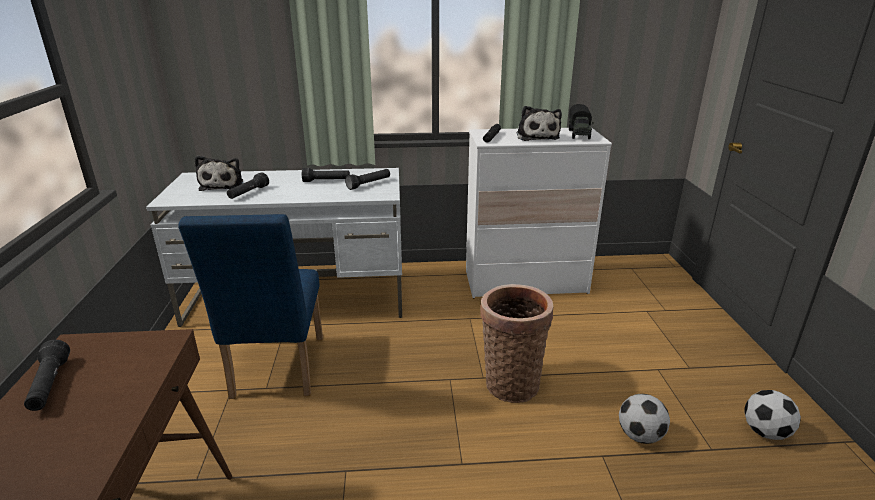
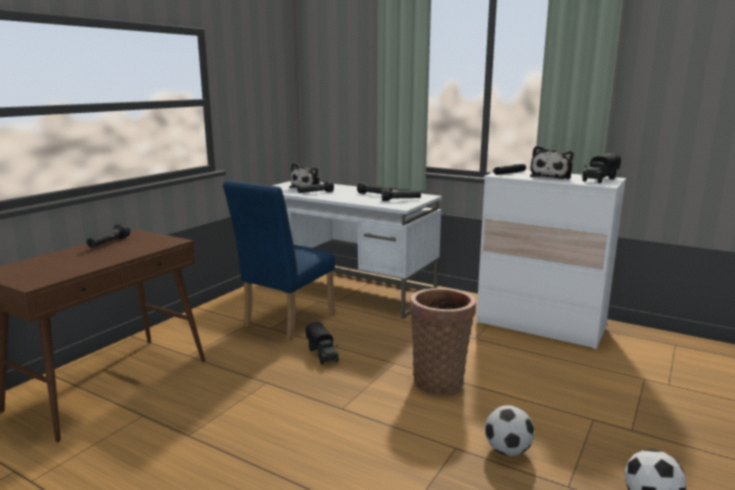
camera: 35 degrees right, 10 degrees down
none -> toy truck [306,322,339,365]

